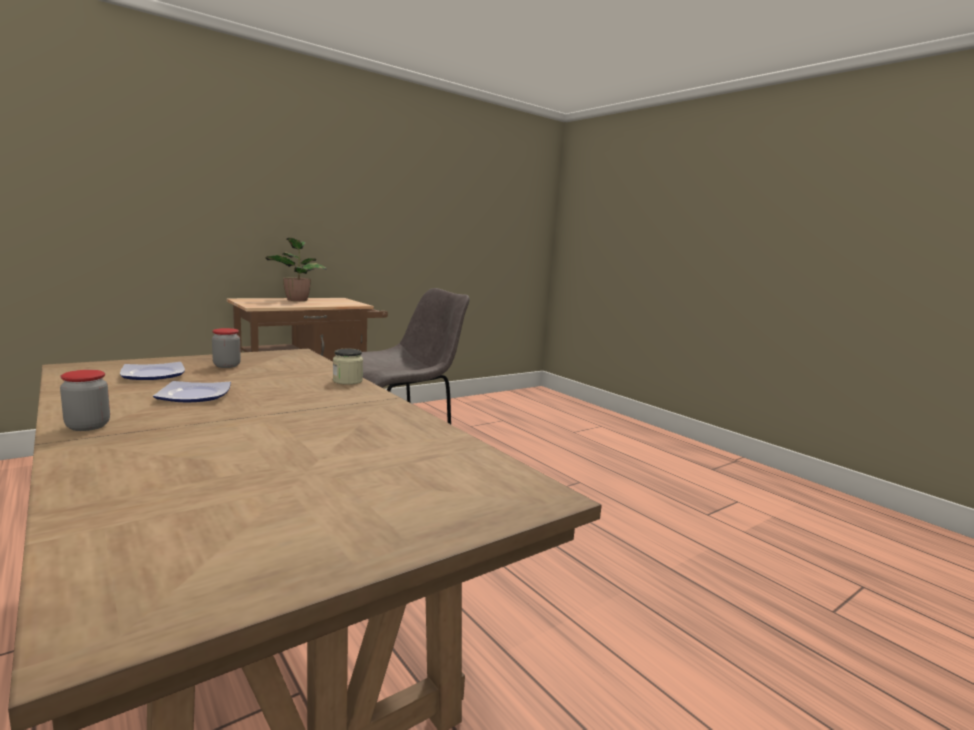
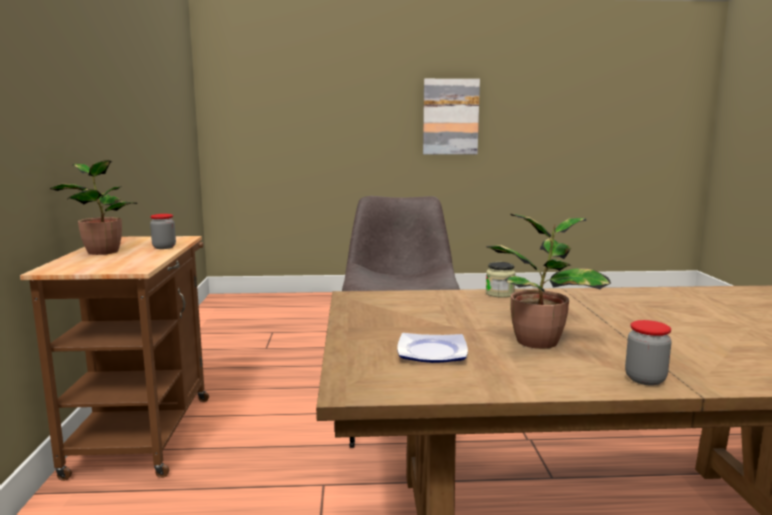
camera: 55 degrees left, 0 degrees up
plate [153,381,231,403] -> potted plant [486,213,611,349]
jar [212,328,241,368] -> jar moved to [150,214,176,249]
none -> picture [423,79,480,155]

